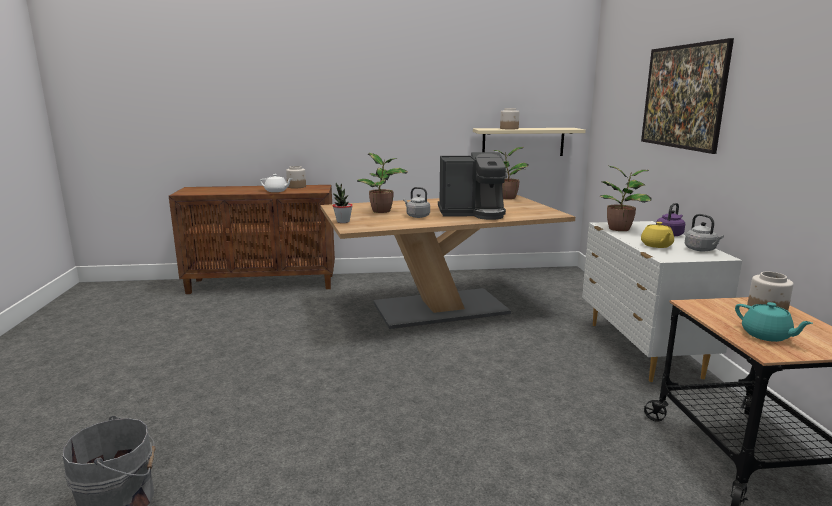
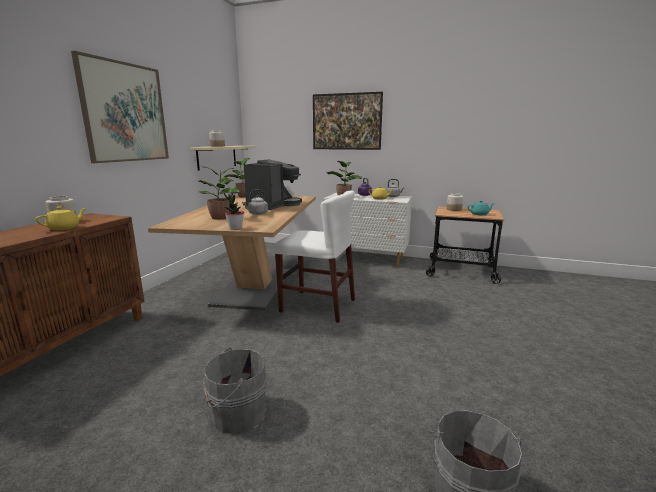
camera: 65 degrees left, 0 degrees up
white teapot [260,174,293,192] -> yellow teapot [35,206,86,230]
none -> picture [71,51,169,163]
none -> grey bucket [203,348,267,434]
none -> white chair [273,191,355,323]

